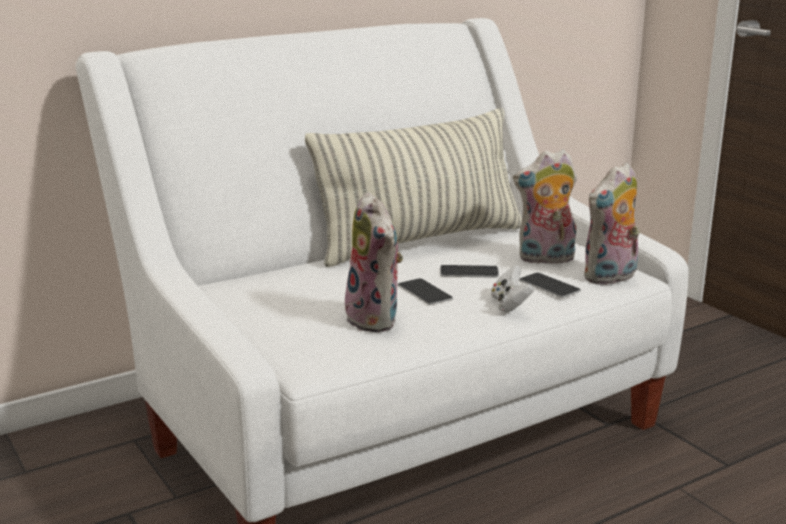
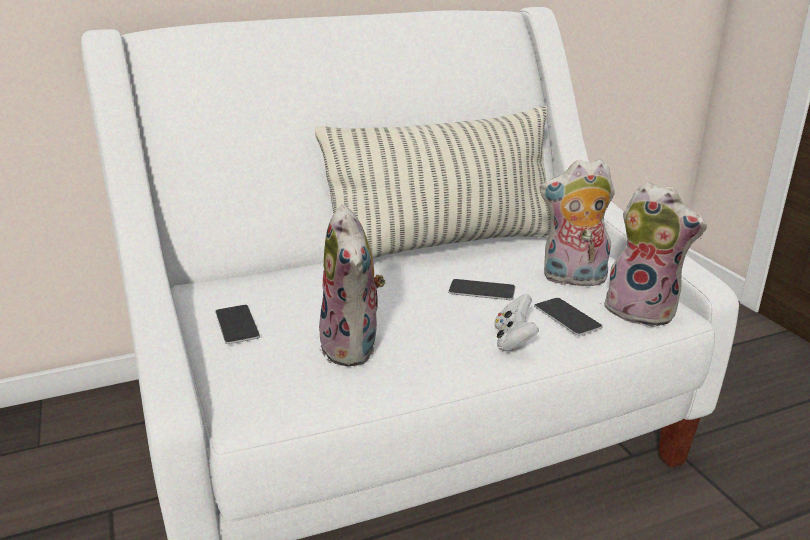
camera: 10 degrees right, 5 degrees up
phone [398,278,453,305] -> phone moved to [215,305,260,344]
plush toy [584,162,640,285] -> plush toy turned 120 degrees counterclockwise [604,182,707,327]

